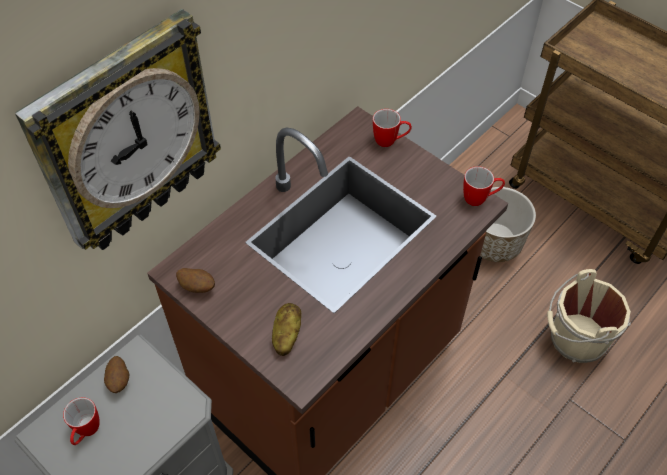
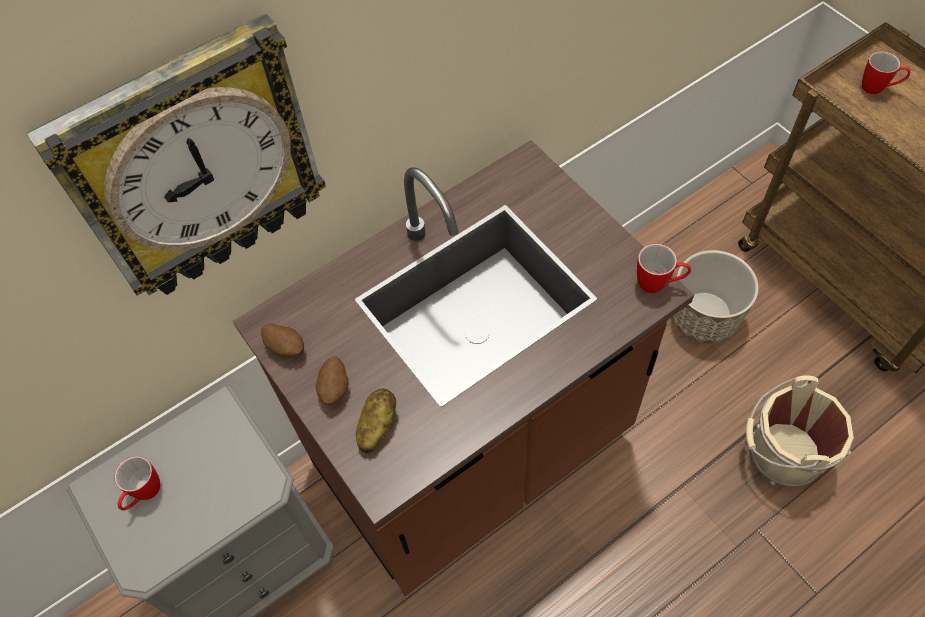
camera: 15 degrees right, 5 degrees up
potato [104,356,129,393] -> potato moved to [316,356,349,405]
mug [373,109,412,147] -> mug moved to [862,51,910,94]

